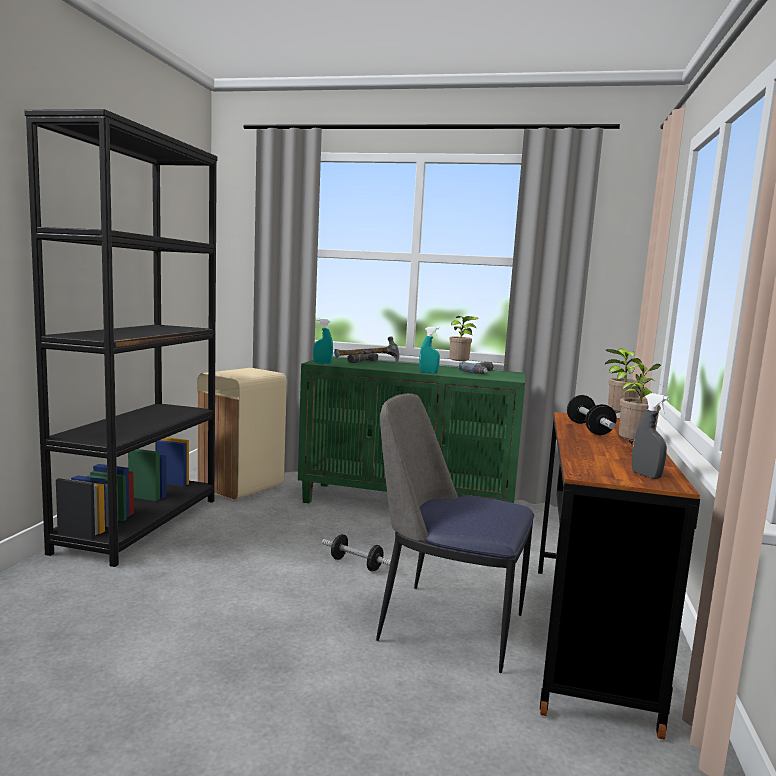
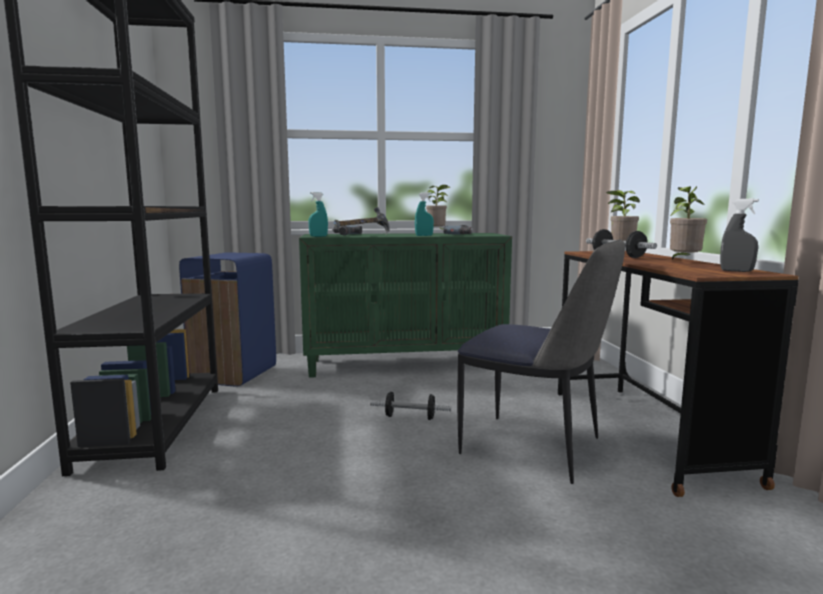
camera: 20 degrees left, 0 degrees up
beige trash can [197,368,287,500] -> blue trash can [179,252,276,387]
chair [376,393,534,673] -> chair turned 150 degrees counterclockwise [457,239,625,484]

